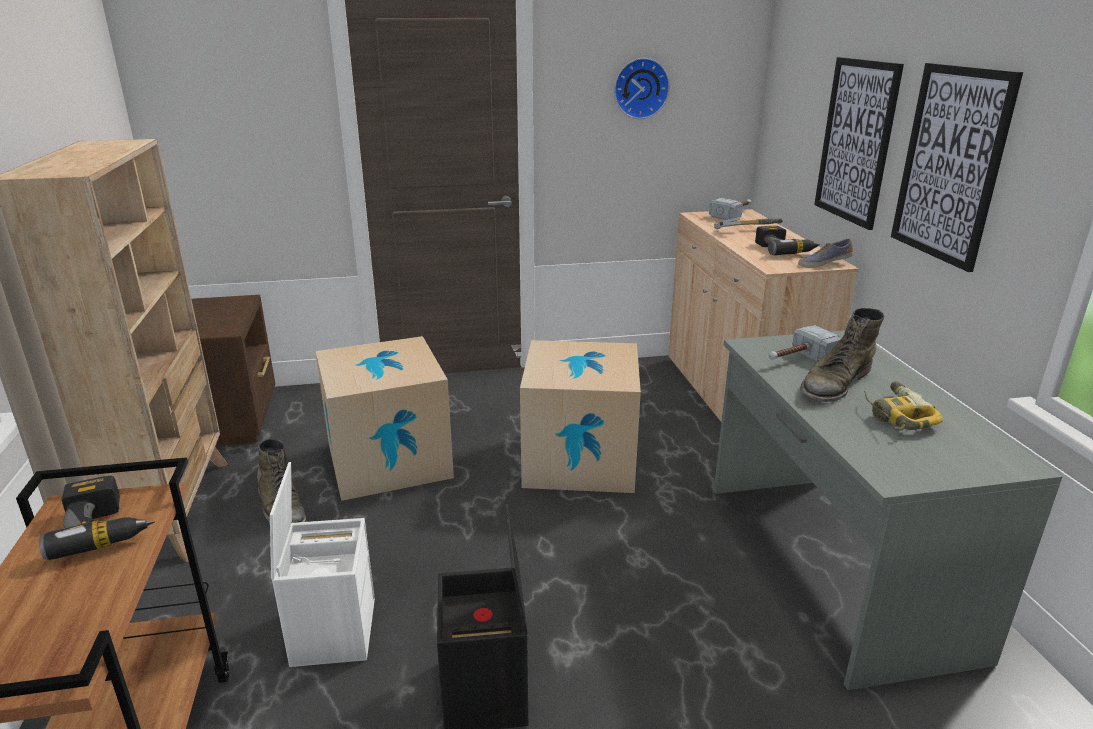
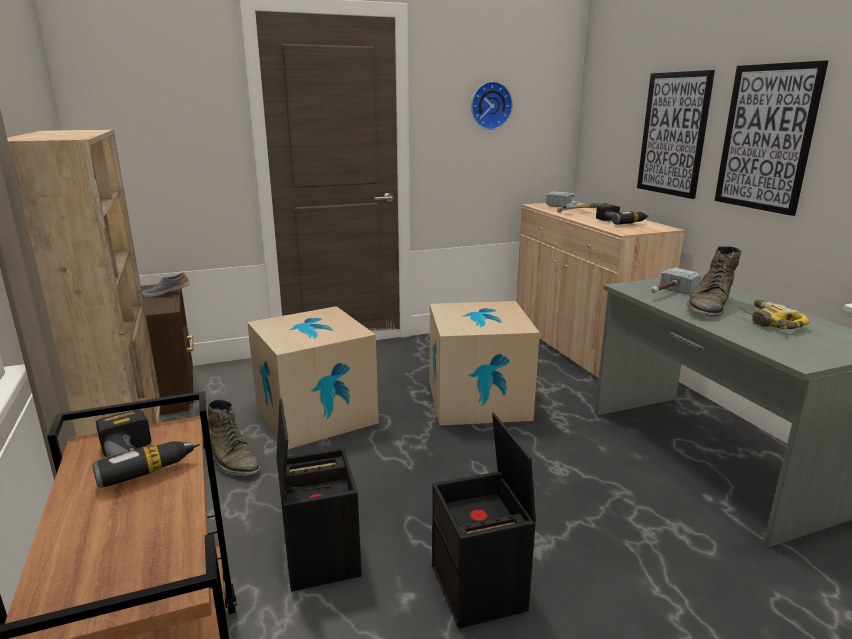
camera: 10 degrees left, 5 degrees down
white storage box [270,462,375,667] -> black storage box [276,398,362,592]
shoe [798,238,853,268] -> shoe moved to [142,272,190,297]

